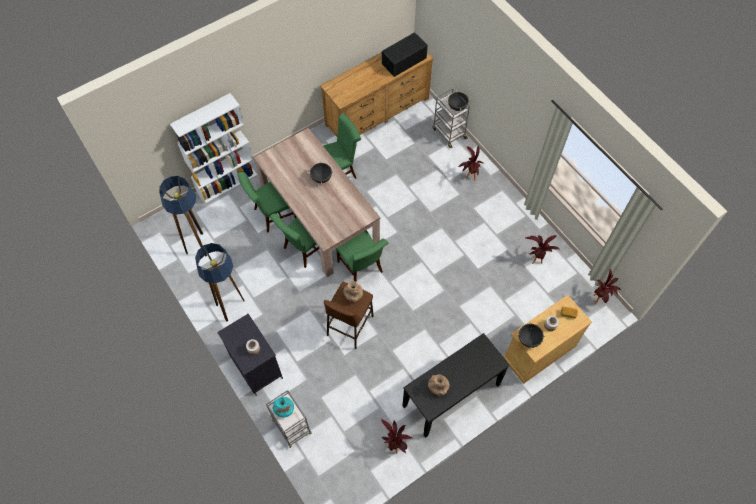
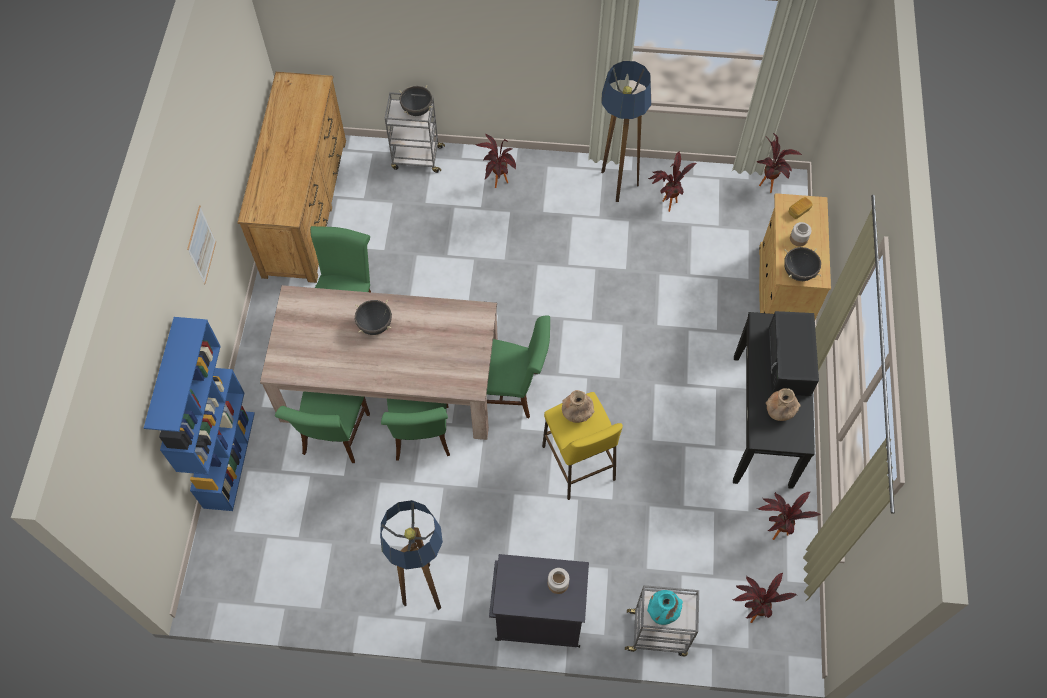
camera: 50 degrees left, 0 degrees up
floor lamp [160,176,207,257] -> floor lamp moved to [601,61,651,202]
white bookcase [170,93,257,204] -> blue bookcase [144,317,255,511]
brown stool [324,282,374,349] -> yellow stool [542,392,623,500]
black microwave [382,32,428,77] -> black microwave moved to [768,311,819,396]
none -> picture [187,205,216,284]
none -> potted plant [733,573,797,623]

